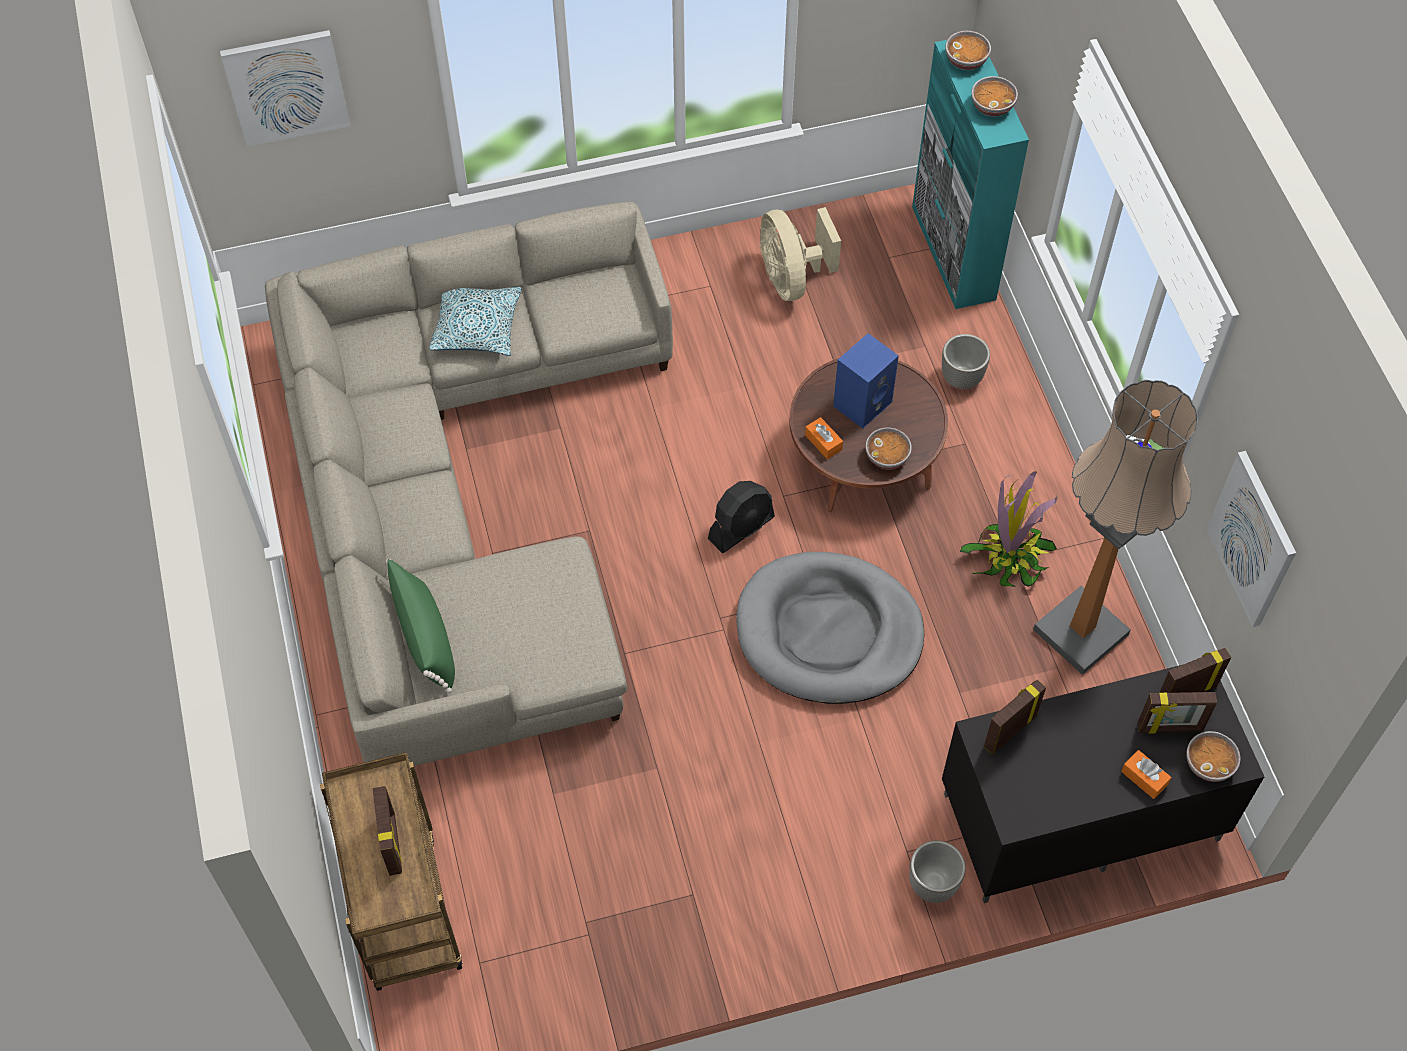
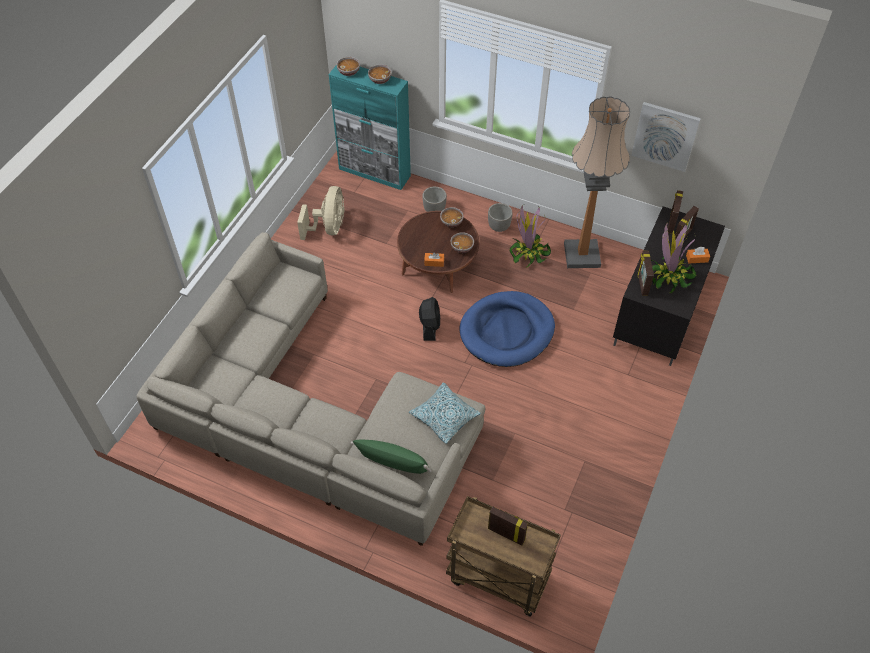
camera: 50 degrees left, 5 degrees down
picture [220,30,350,147] -> none
pillow [429,287,521,356] -> pillow moved to [409,382,481,444]
grey dog bed [736,552,924,704] -> blue dog bed [459,291,555,367]
beige fan [760,207,841,301] -> beige fan turned 105 degrees counterclockwise [297,186,345,240]
blue speaker [833,333,899,429] -> none
planter [909,841,966,903] -> planter moved to [488,203,513,232]
bowl [1186,731,1240,782] -> bowl moved to [440,207,463,227]
none -> potted plant [651,223,696,294]

